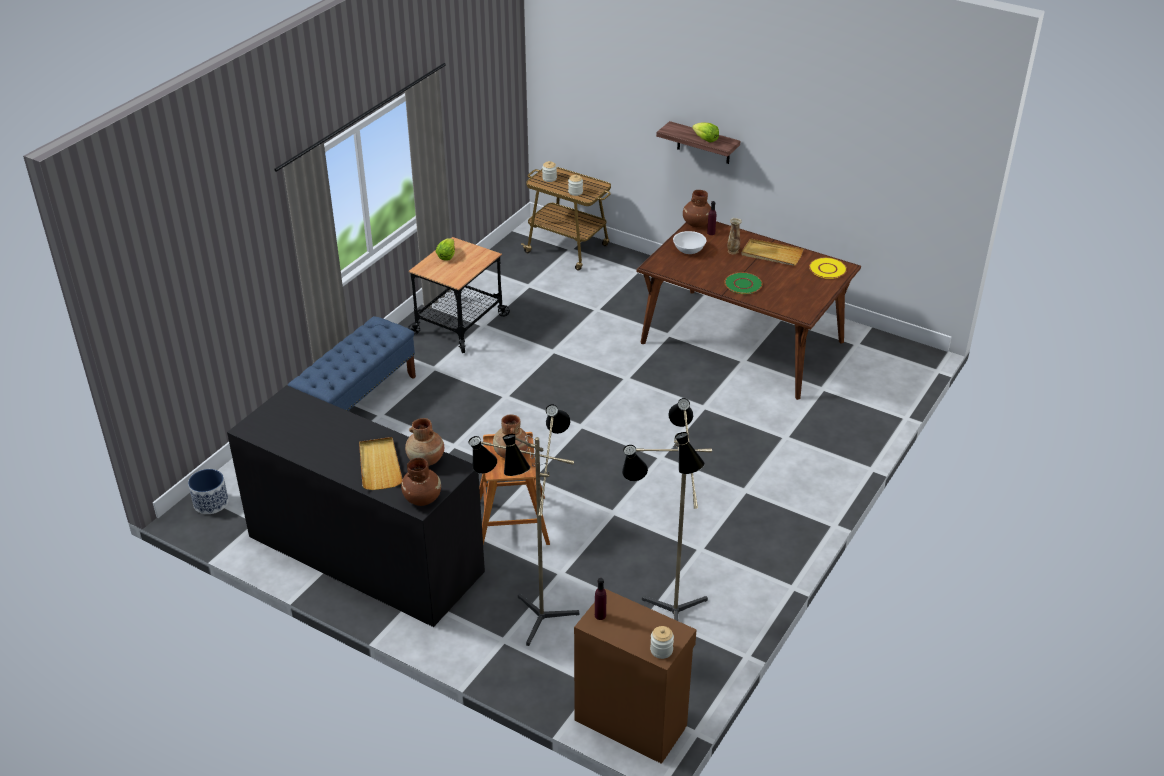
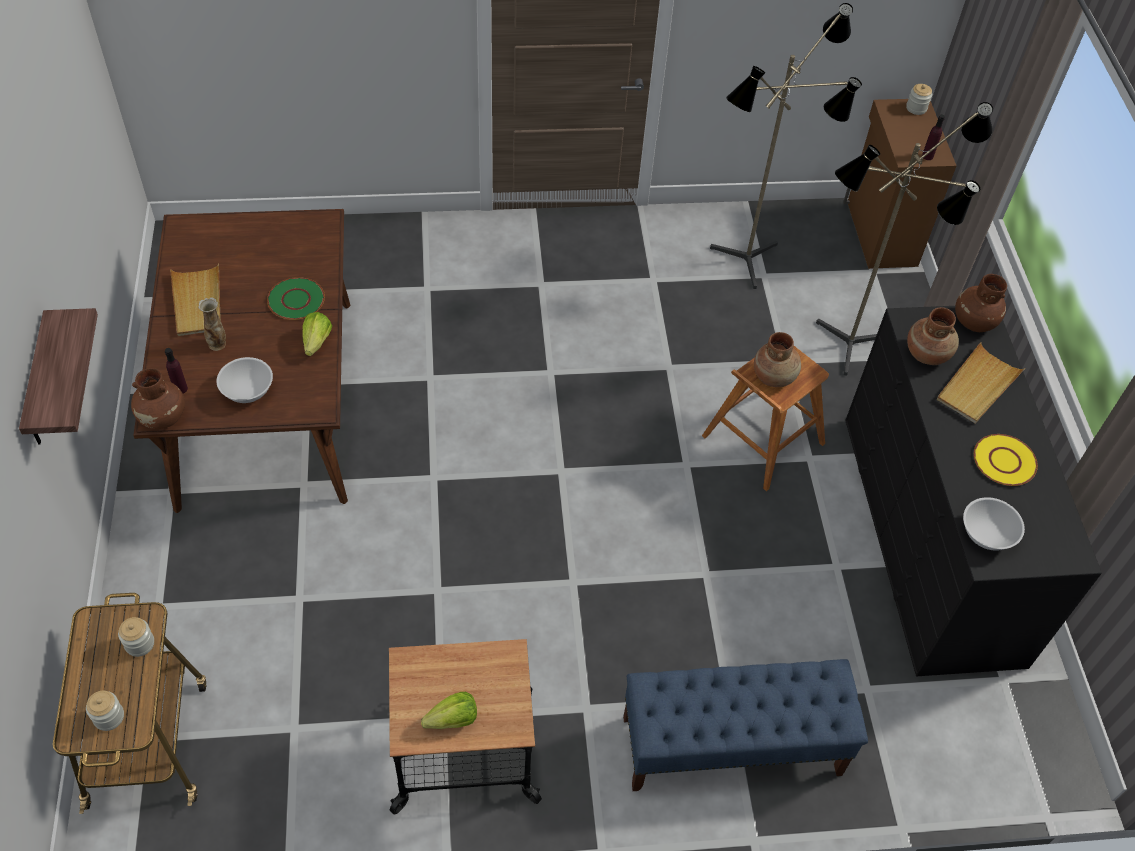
camera: 130 degrees left, 15 degrees up
planter [188,469,228,514] -> none
lettuce [692,123,719,143] -> lettuce moved to [302,312,332,356]
yellow plate [809,257,847,279] -> yellow plate moved to [974,434,1038,486]
none -> white bowl [963,497,1025,551]

